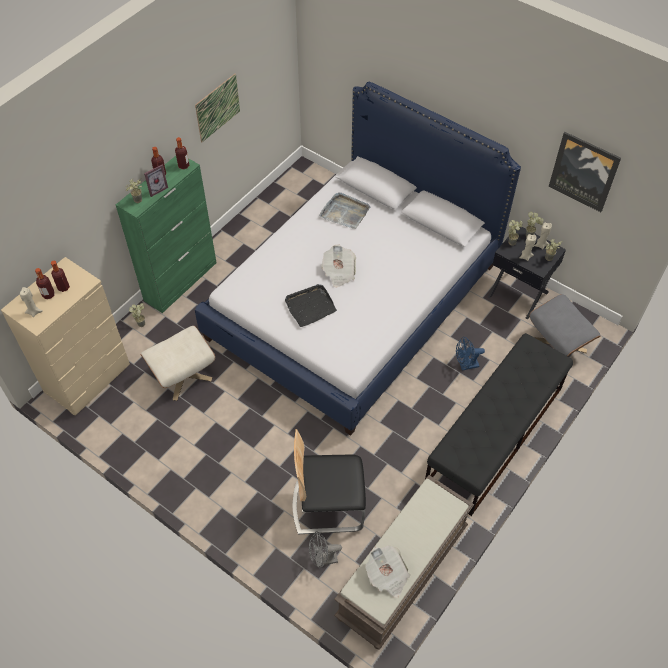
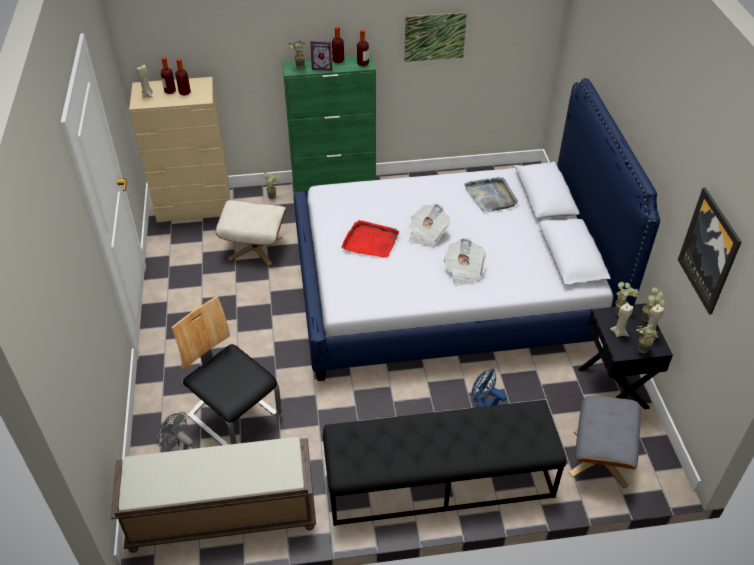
camera: 45 degrees right, 10 degrees down
black tray [285,284,337,327] -> red tray [341,220,399,258]
newspaper [365,545,411,598] -> newspaper moved to [444,238,486,286]

